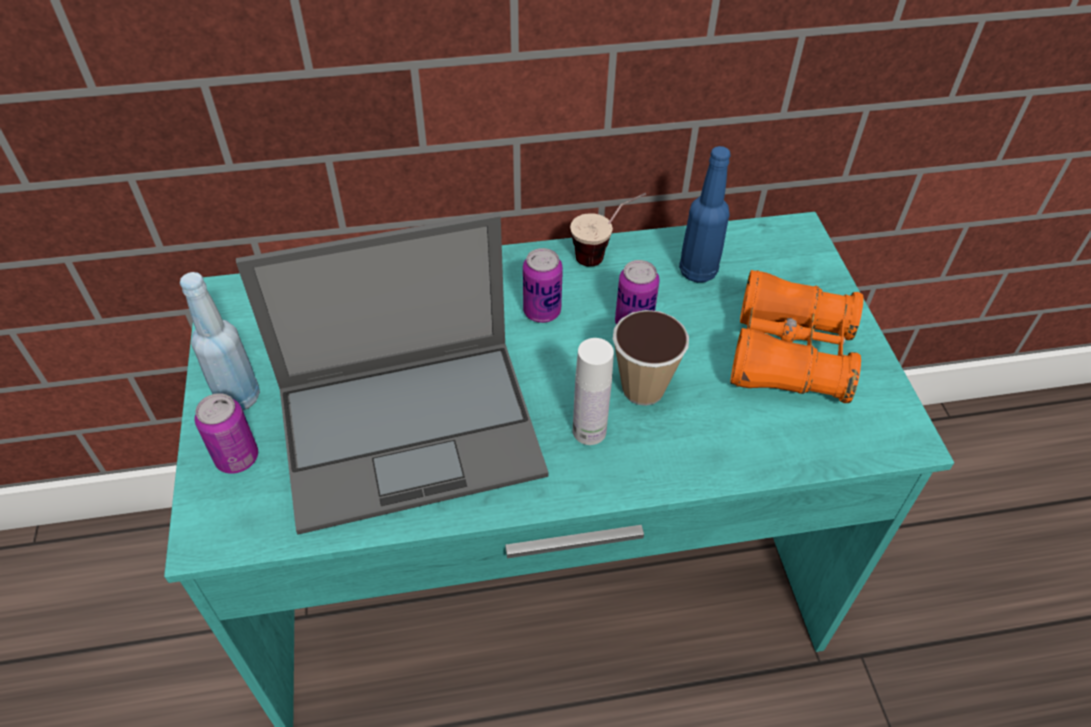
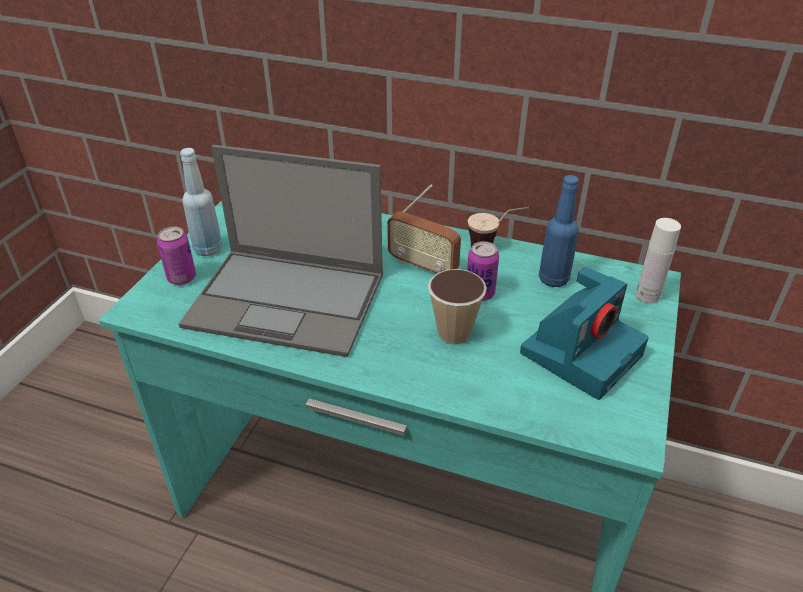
camera: 30 degrees right, 10 degrees down
can [523,248,563,323] -> radio [387,184,461,273]
white bottle [573,338,614,445] -> white bottle moved to [636,218,681,304]
orange binoculars [730,270,863,403] -> camera [520,267,649,400]

